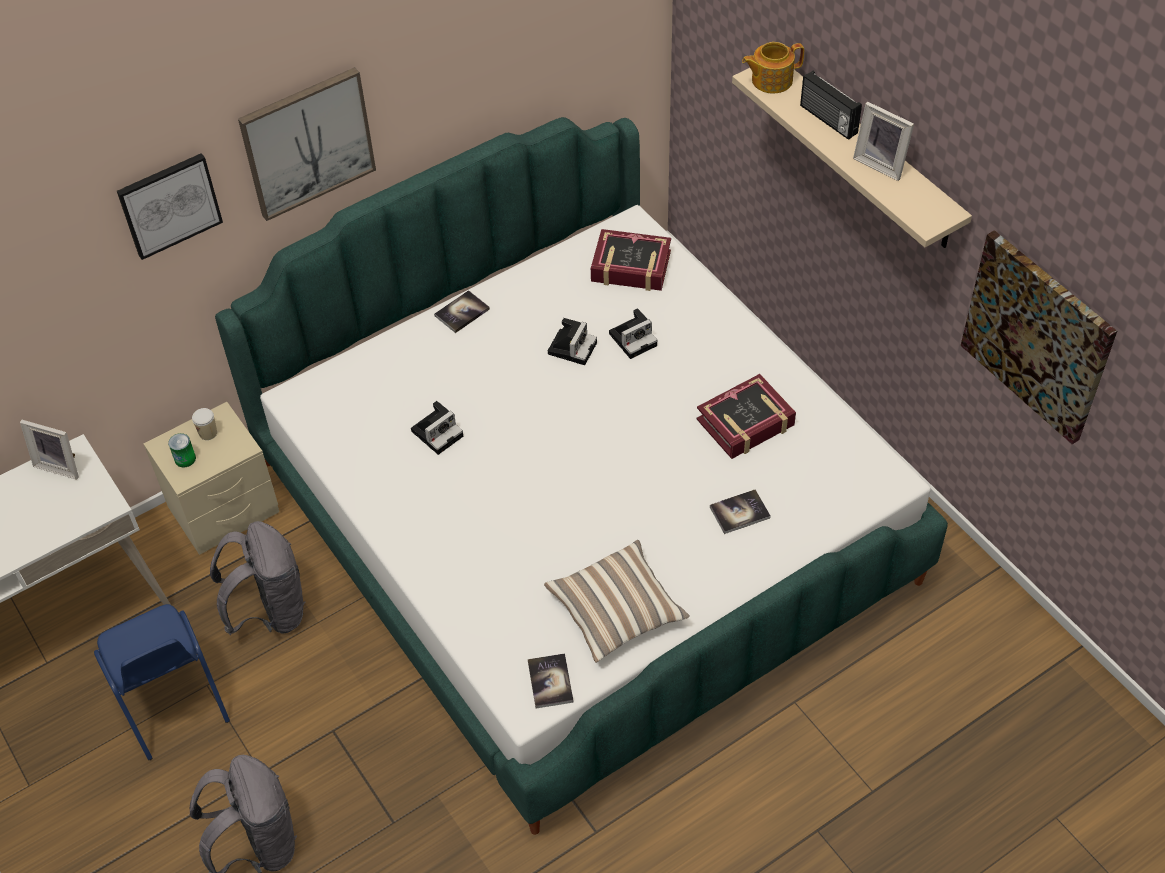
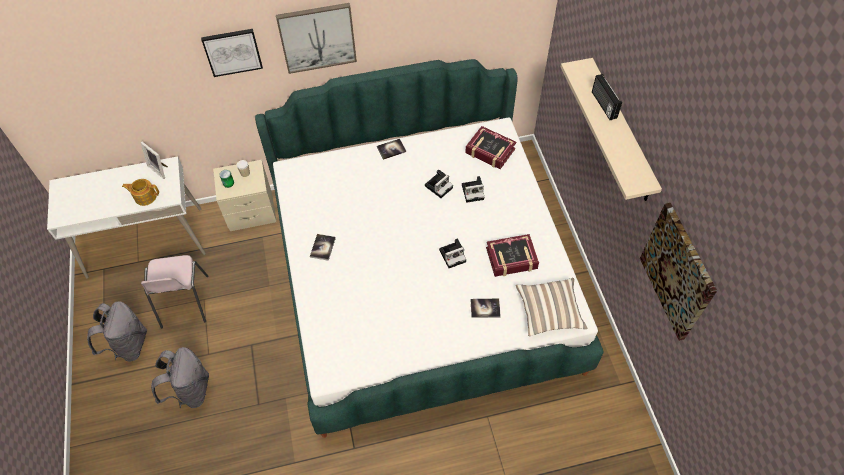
camera: 20 degrees right, 5 degrees up
blue chair [94,604,230,760] -> pink chair [141,255,208,328]
grey backpack [210,521,305,635] -> grey backpack moved to [87,301,147,362]
camera [411,401,463,455] -> camera moved to [439,238,466,268]
book [528,653,574,708] -> book moved to [310,234,336,261]
pillow [544,540,690,663] -> pillow moved to [516,278,588,336]
teapot [742,42,804,94] -> teapot moved to [122,179,159,206]
picture frame [853,102,914,181] -> none

